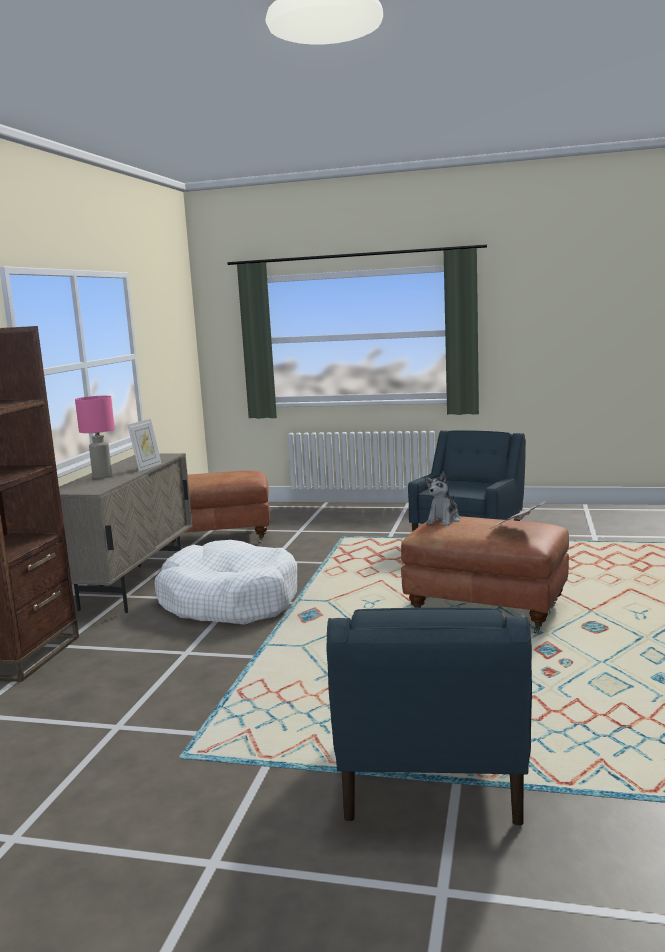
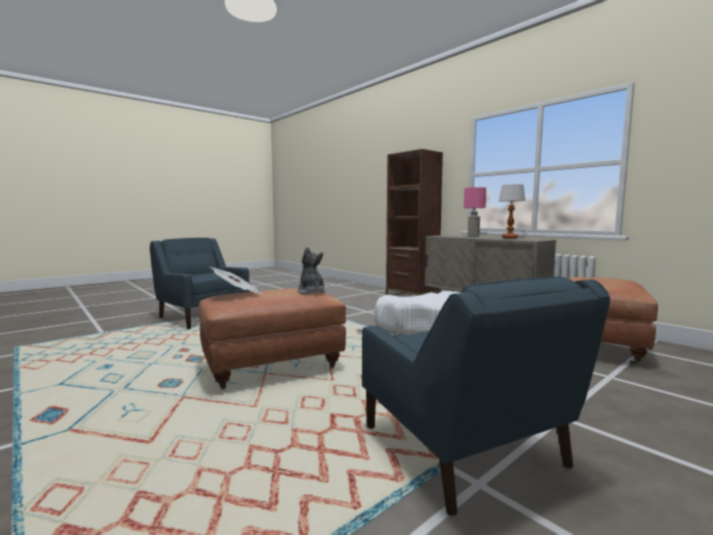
camera: 125 degrees right, 5 degrees down
picture frame [128,419,162,471] -> none
none -> table lamp [499,185,525,239]

